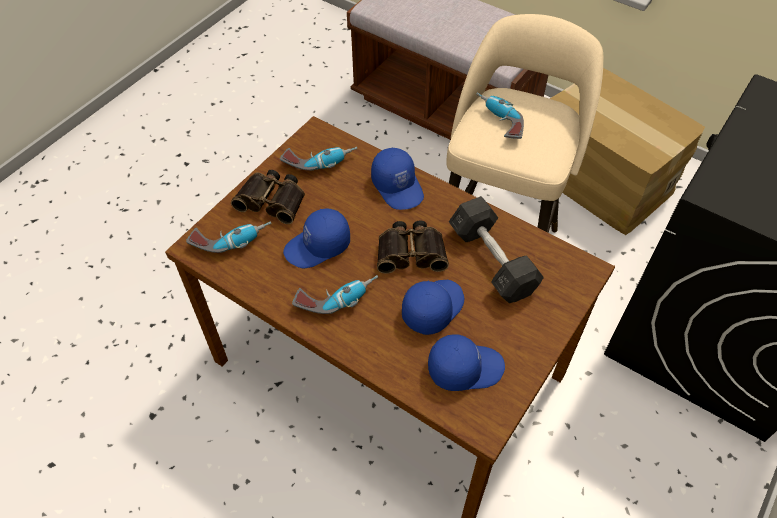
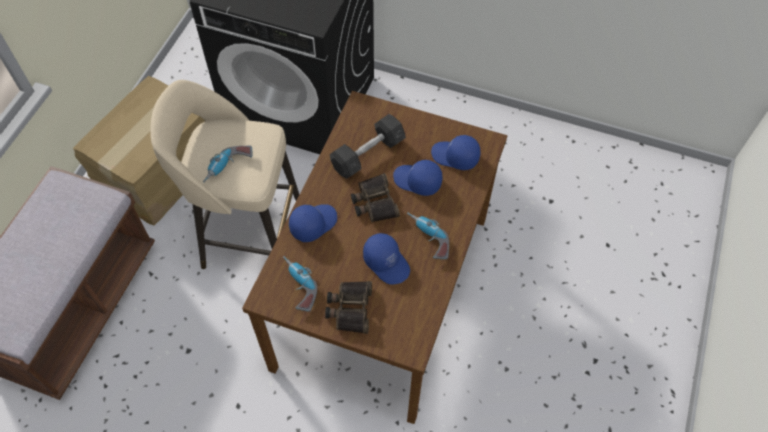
camera: 105 degrees left, 5 degrees up
power drill [186,221,271,253] -> none
blue cap [428,334,505,391] -> blue cap turned 45 degrees counterclockwise [431,135,481,170]

